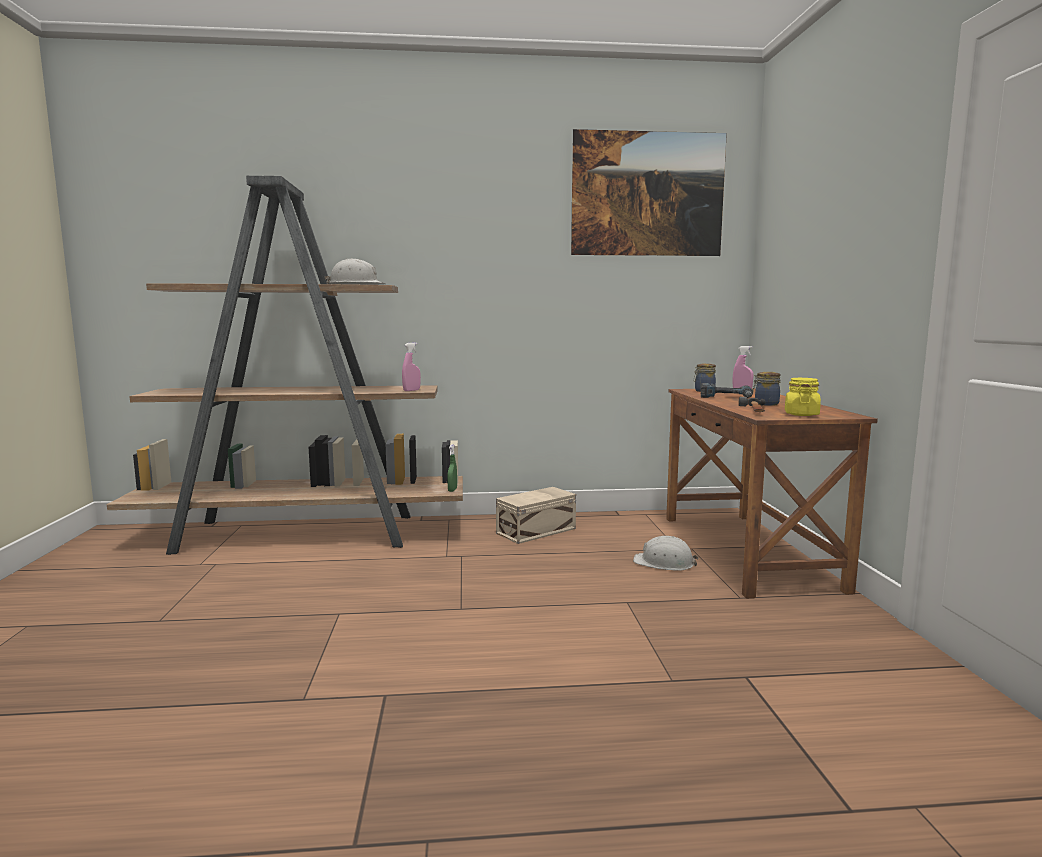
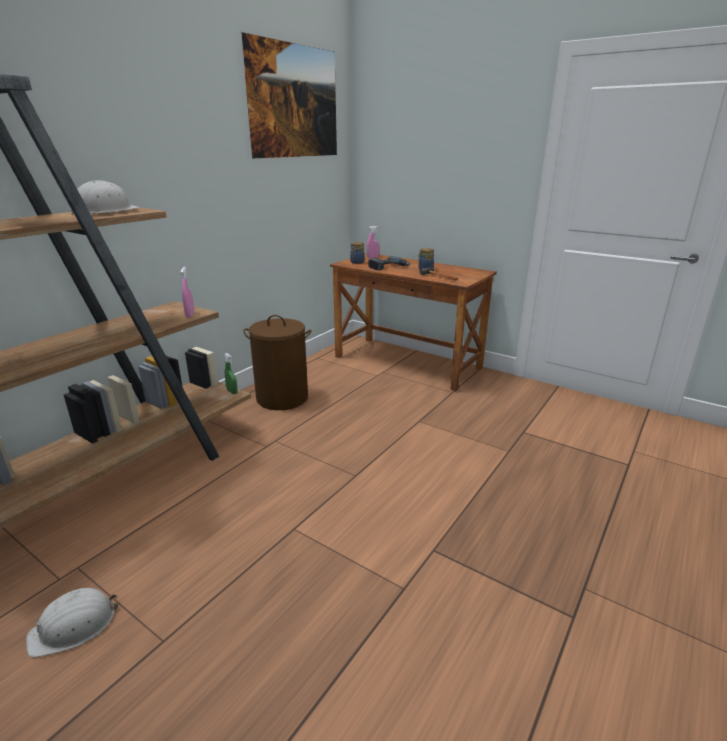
camera: 50 degrees left, 15 degrees up
beige storage box [496,487,576,544] -> brown laundry basket [243,315,312,410]
white hard hat [633,536,698,571] -> white hard hat moved to [26,588,118,658]
yellow jar [785,378,821,416] -> none

